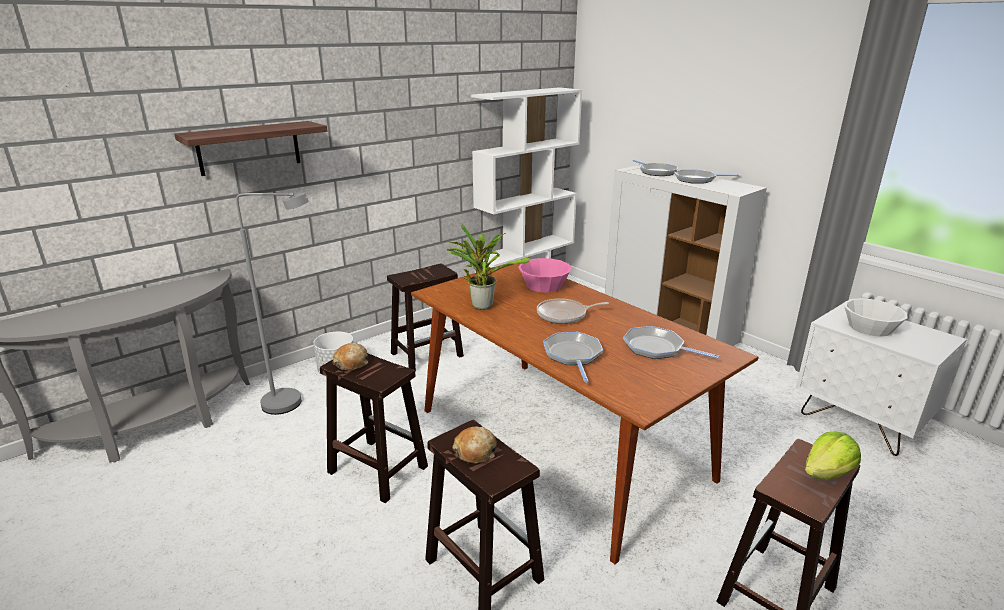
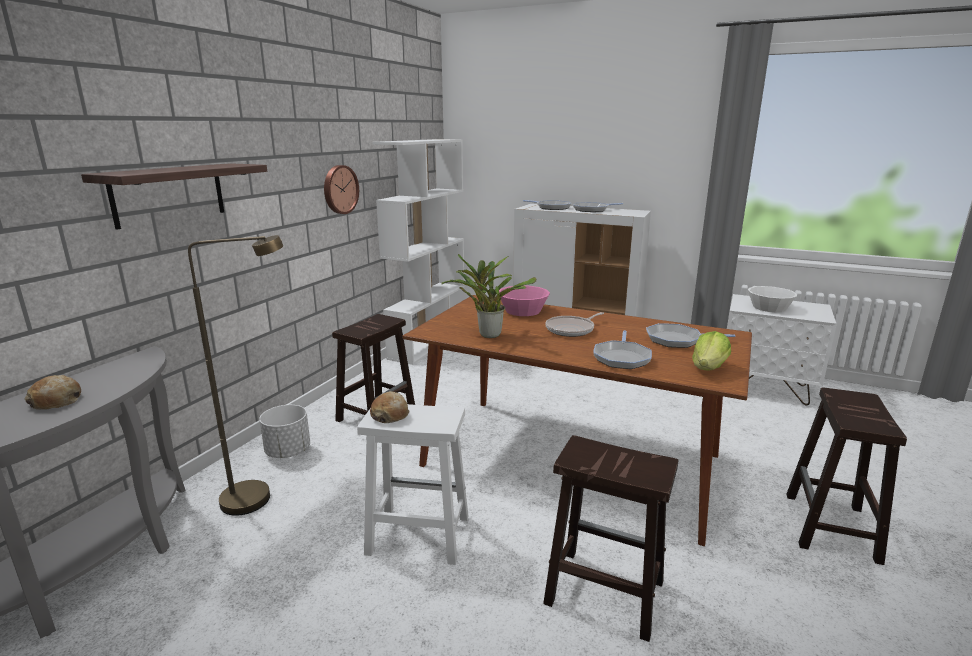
camera: 25 degrees left, 5 degrees down
grey floor lamp [236,193,309,415] -> brown floor lamp [188,235,283,516]
brown stool [320,353,428,503] -> white stool [357,404,468,565]
bread [452,427,497,463] -> bread moved to [24,375,81,410]
frying pan [543,332,603,383] -> frying pan turned 135 degrees counterclockwise [593,330,652,369]
lettuce [805,432,861,480] -> lettuce moved to [692,331,731,371]
none -> wall clock [324,165,359,214]

